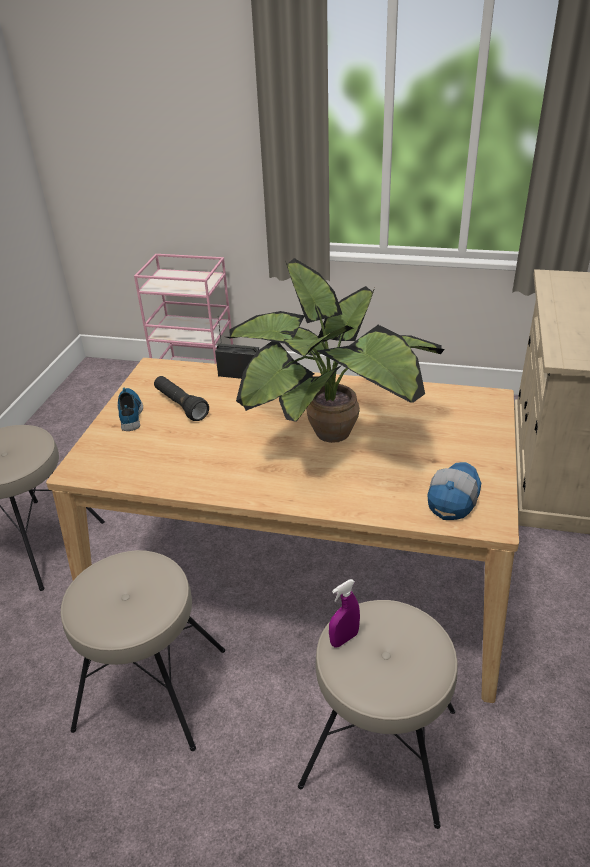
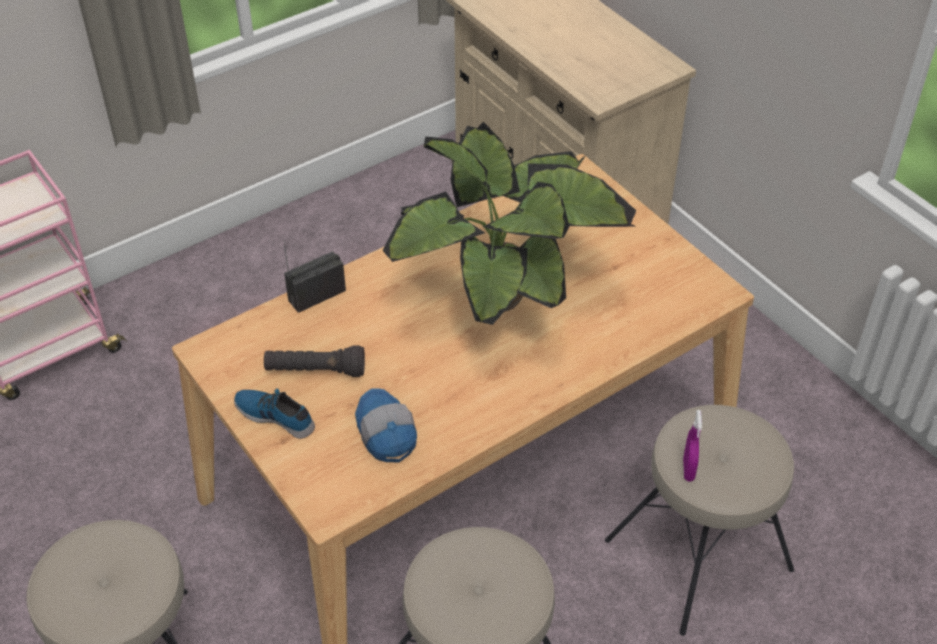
camera: 50 degrees left, 10 degrees up
cap [428,462,481,520] -> cap moved to [355,388,417,462]

